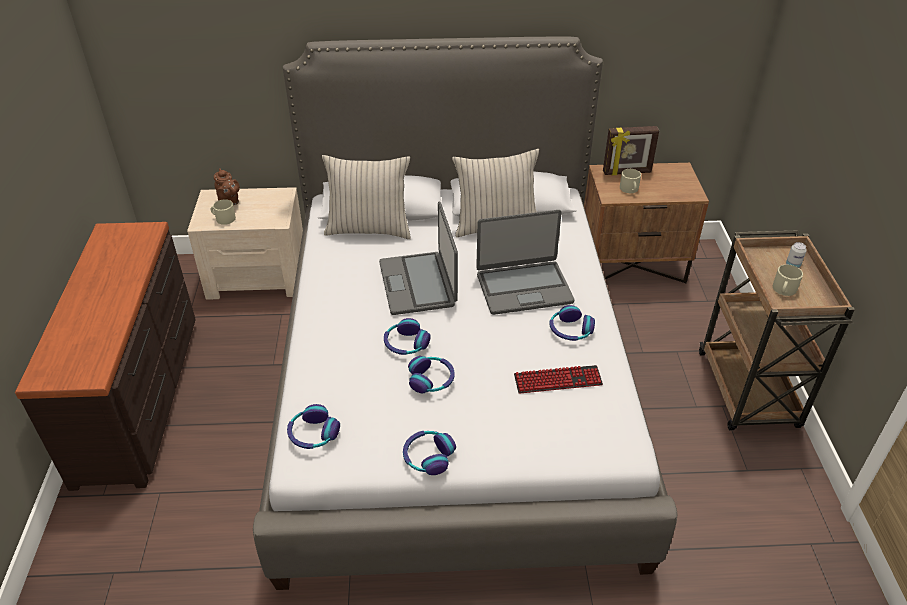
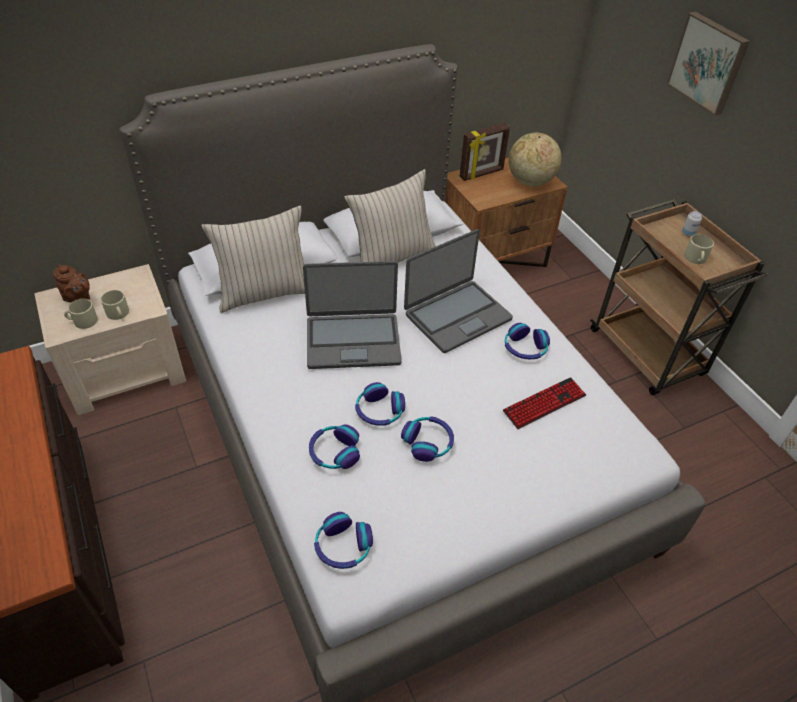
camera: 25 degrees left, 5 degrees up
laptop [379,202,458,315] -> laptop turned 60 degrees counterclockwise [303,261,402,369]
headphones [403,431,456,475] -> headphones moved to [309,424,360,469]
beige mug [620,169,641,193] -> beige mug moved to [101,290,129,320]
none -> globe [509,132,562,186]
none -> picture [666,12,750,116]

